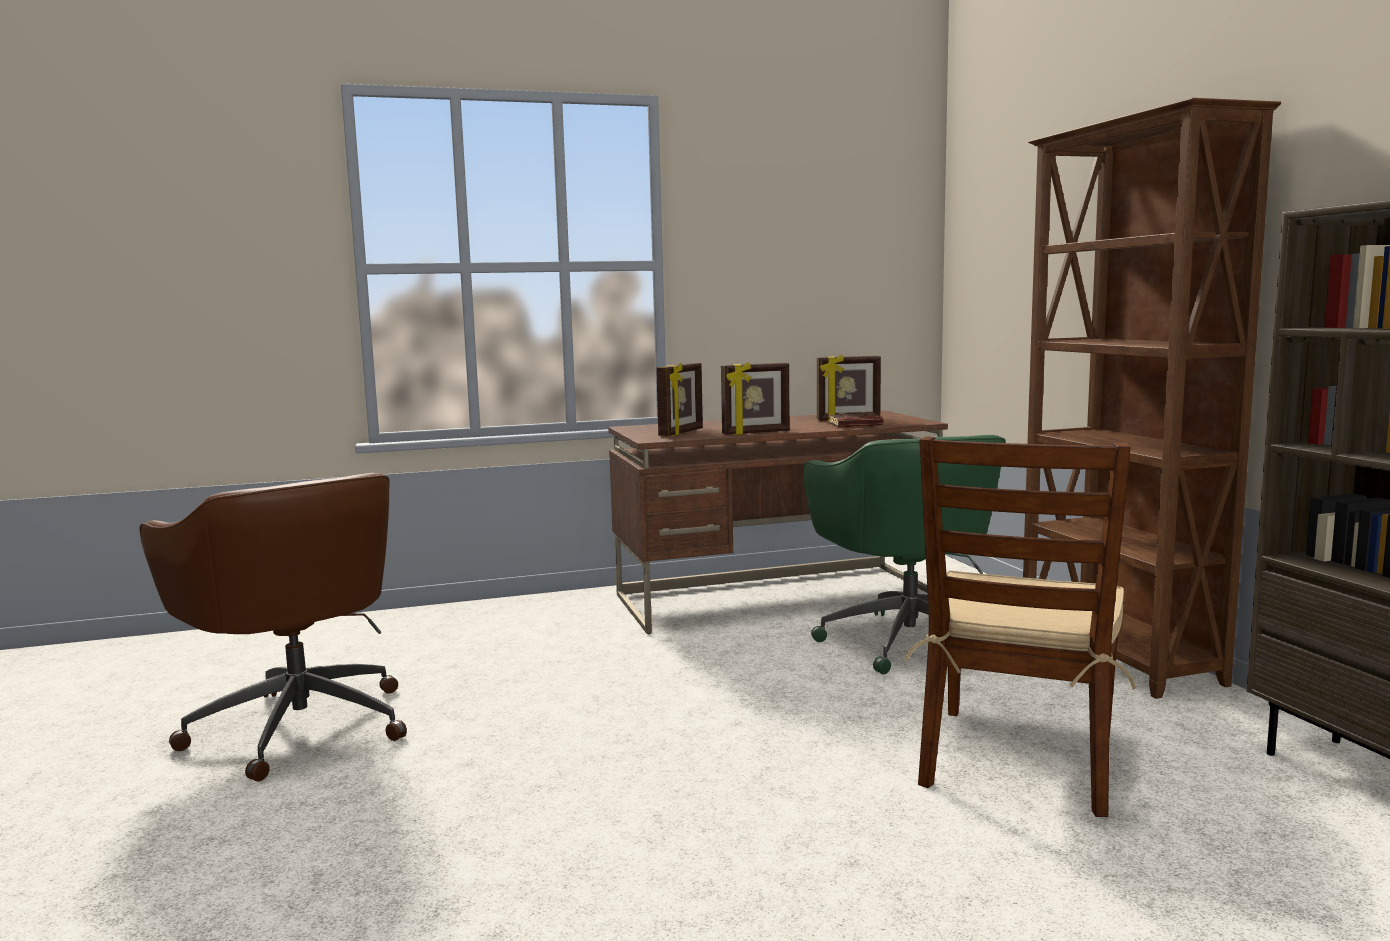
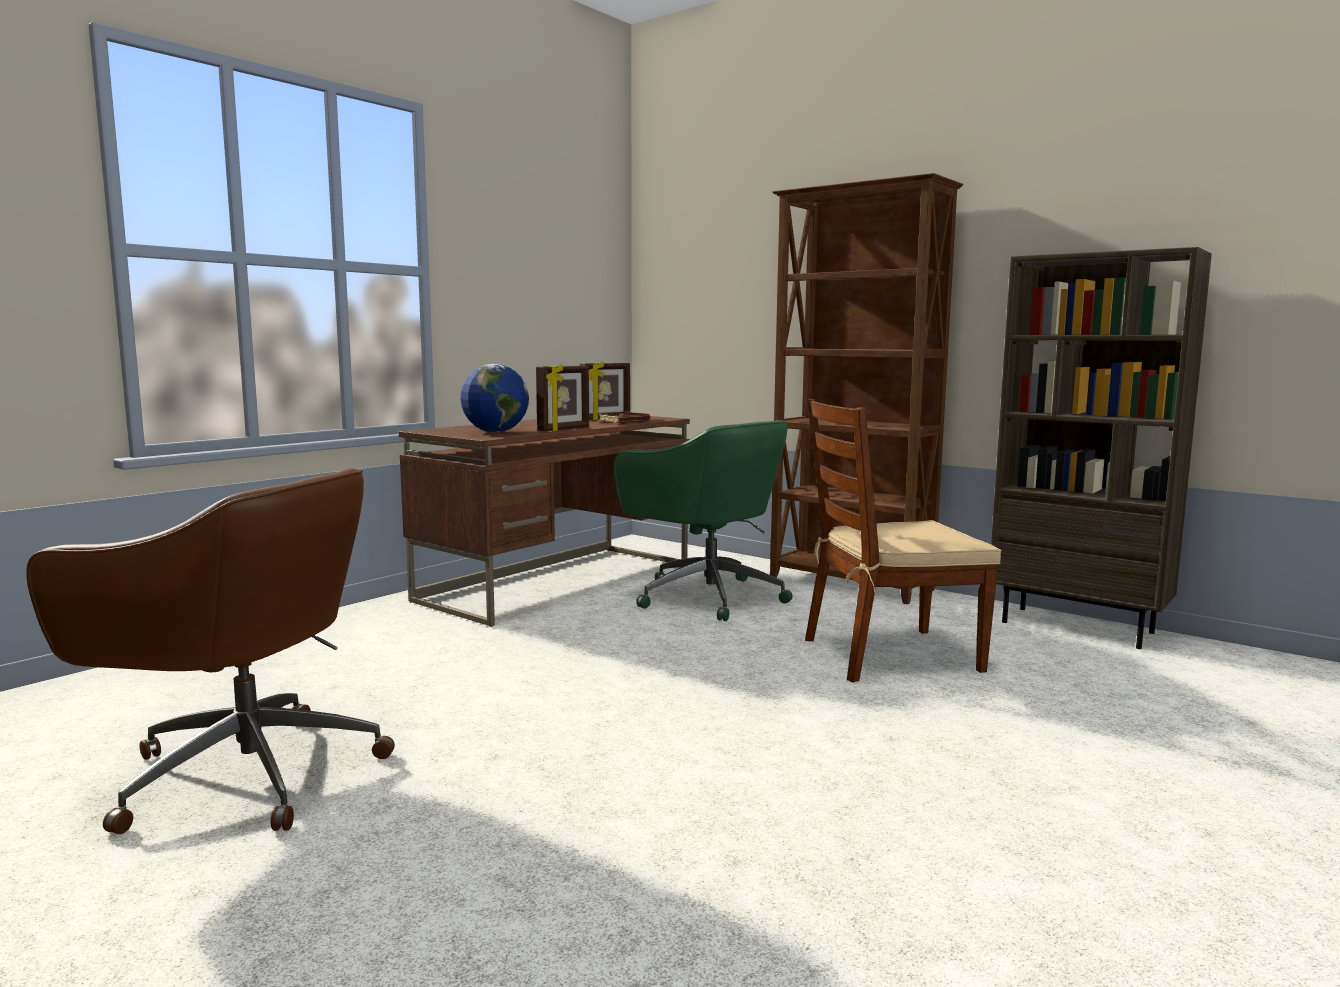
camera: 35 degrees left, 0 degrees up
picture frame [656,363,703,436] -> globe [460,364,529,432]
brown chair [904,436,1137,817] -> brown chair turned 90 degrees clockwise [805,399,1002,683]

